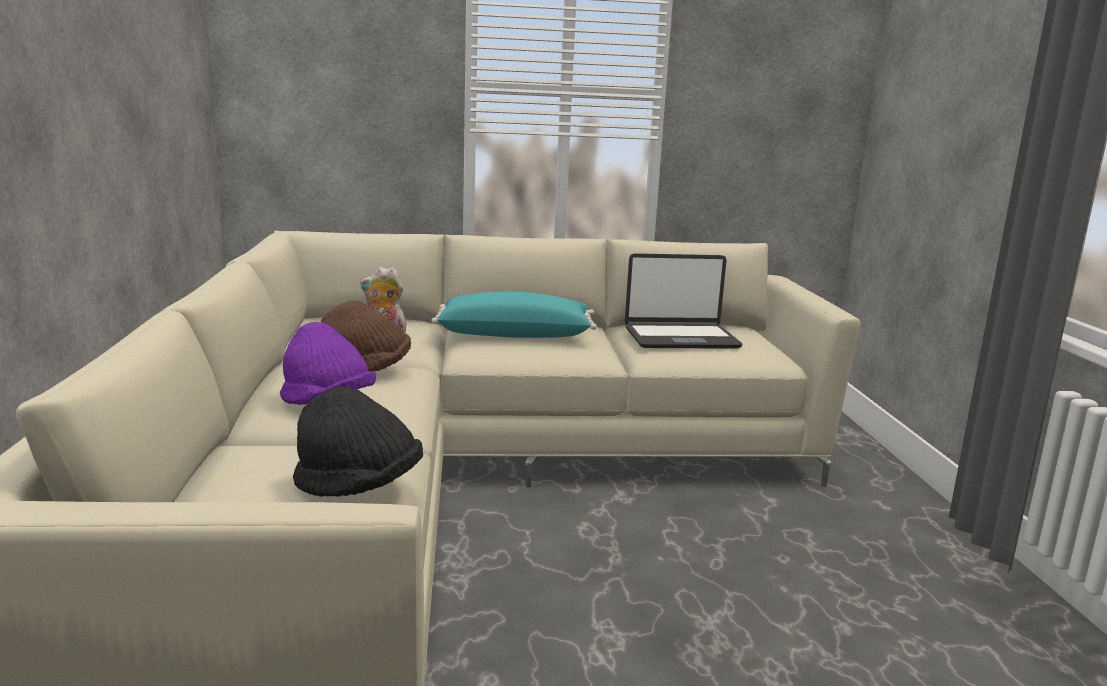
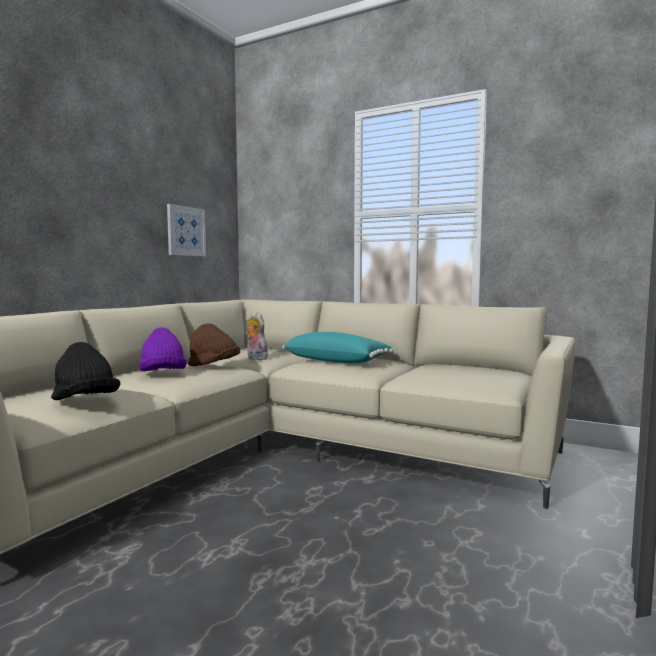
camera: 35 degrees right, 10 degrees down
laptop [625,253,743,349] -> none
none -> picture [167,204,206,256]

